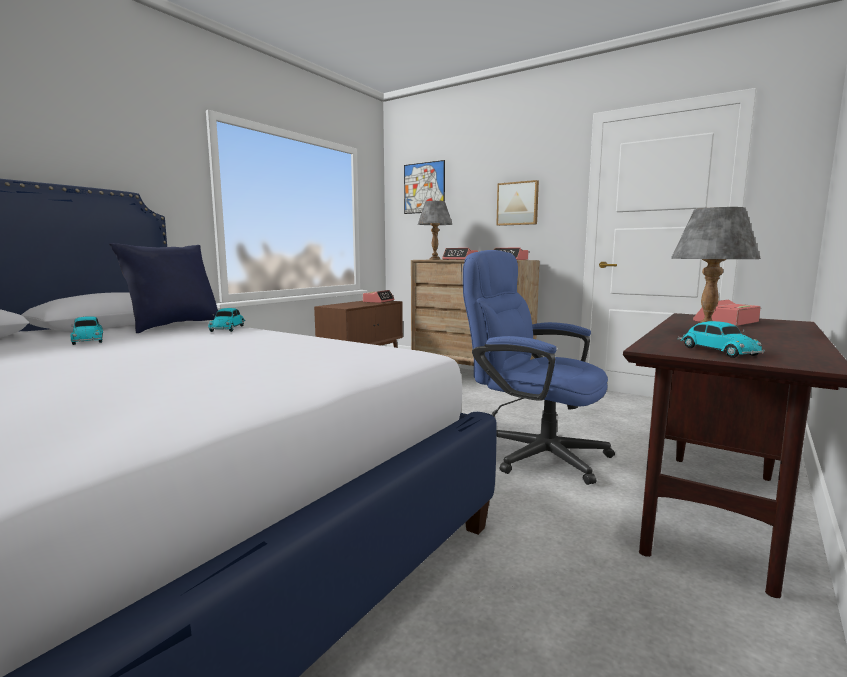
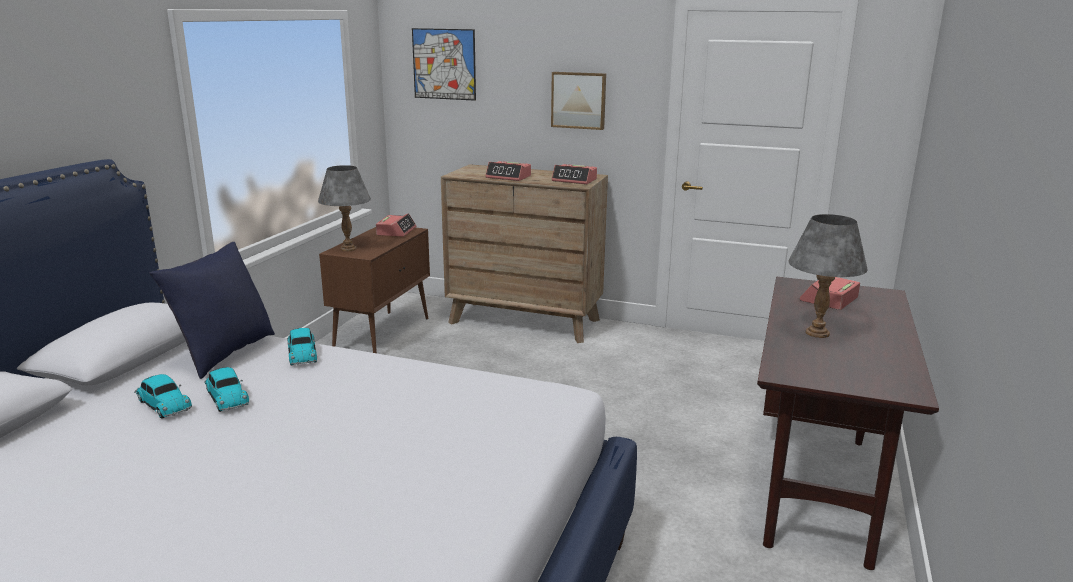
camera: 15 degrees left, 10 degrees up
grey table lamp [418,201,452,260] -> grey table lamp moved to [318,165,371,251]
blue office chair [463,250,615,485] -> none
toy car [678,321,765,358] -> toy car moved to [204,367,249,412]

